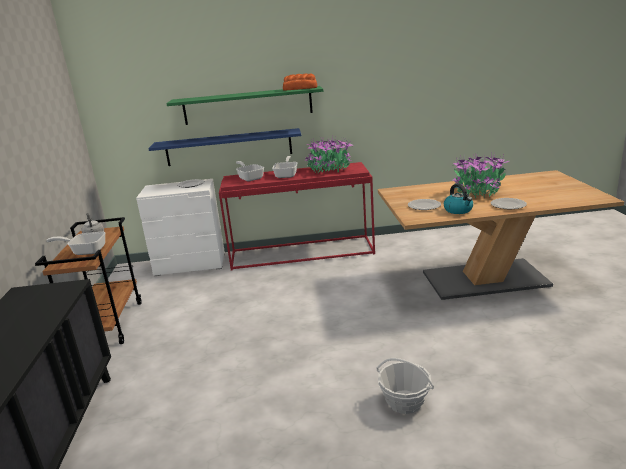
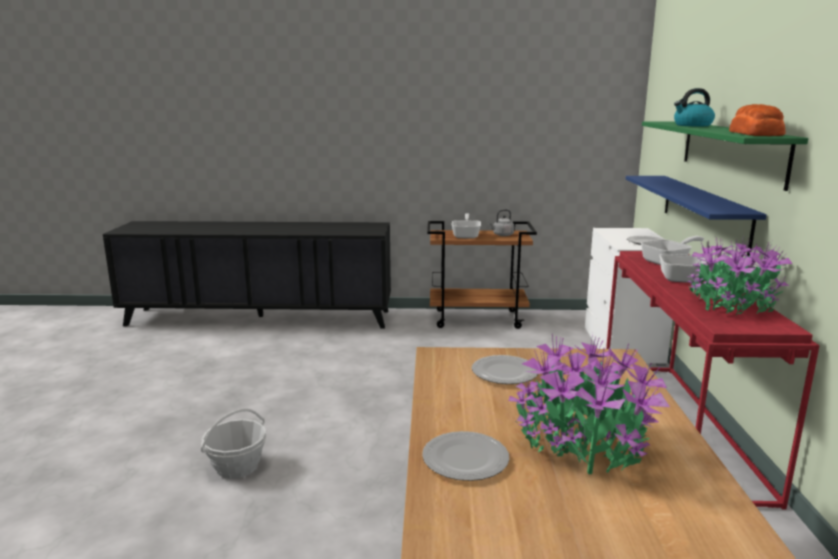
camera: 95 degrees right, 5 degrees down
kettle [444,184,473,214] -> kettle moved to [674,88,715,126]

